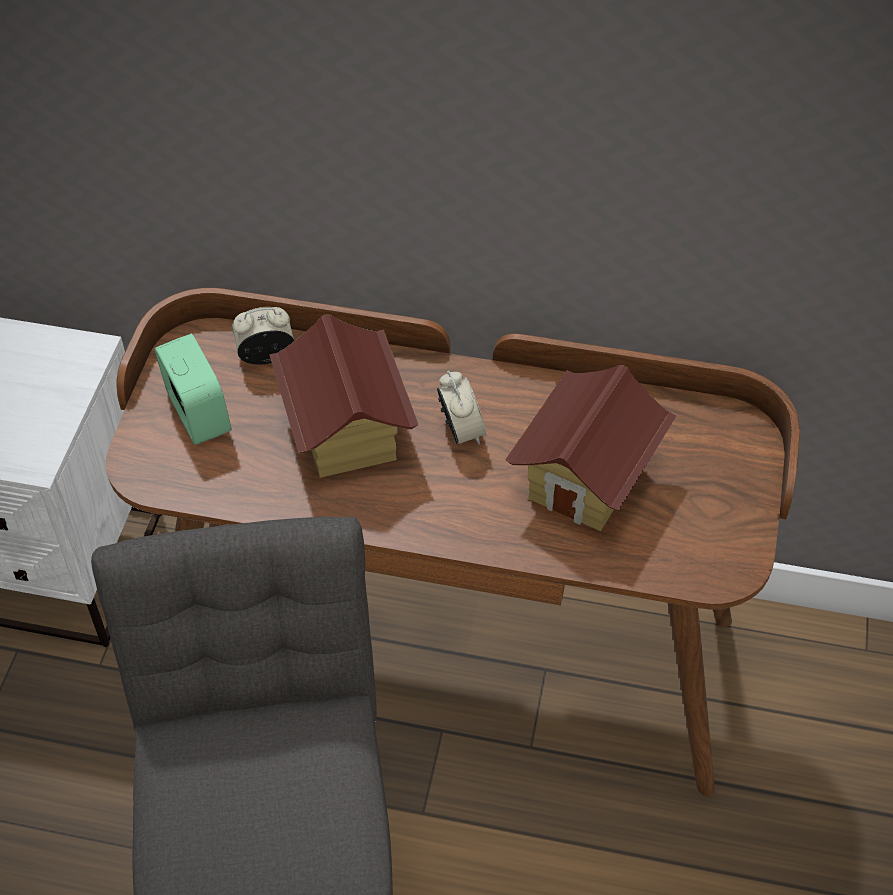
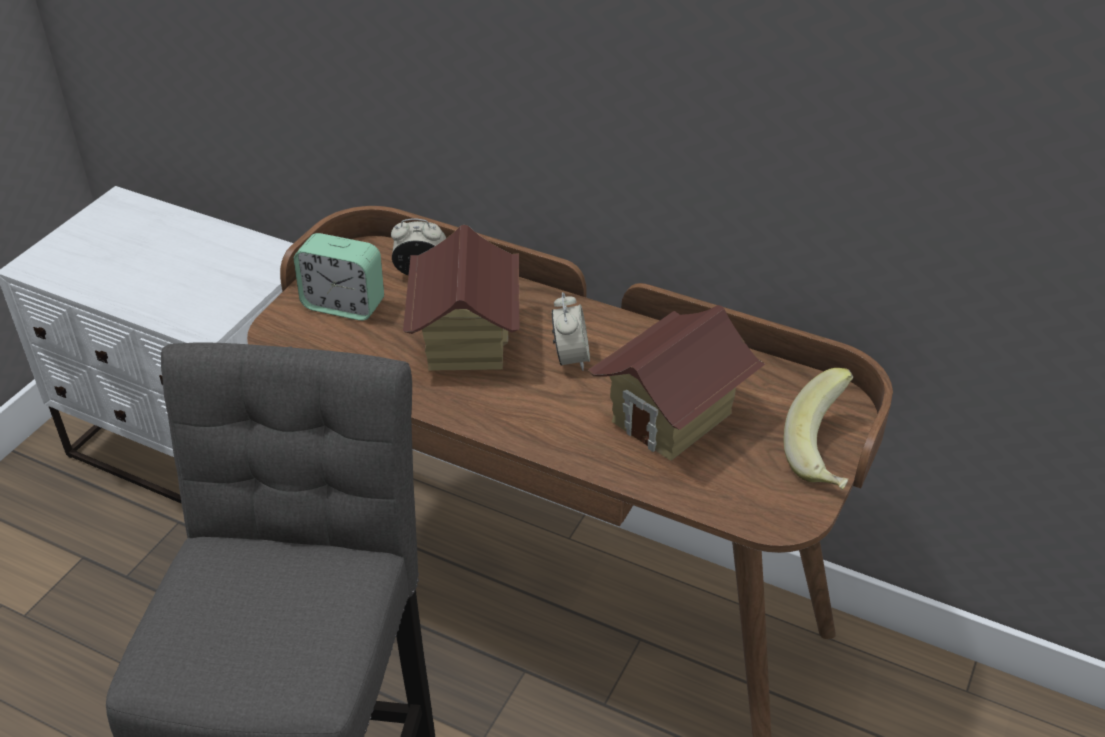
camera: 15 degrees right, 10 degrees down
alarm clock [155,334,232,445] -> alarm clock turned 120 degrees clockwise [294,233,384,321]
none -> banana [783,368,853,490]

